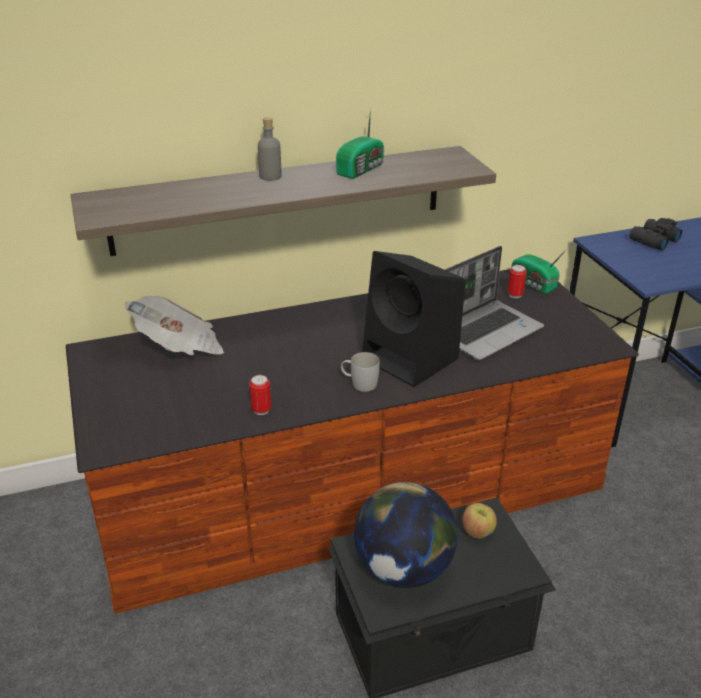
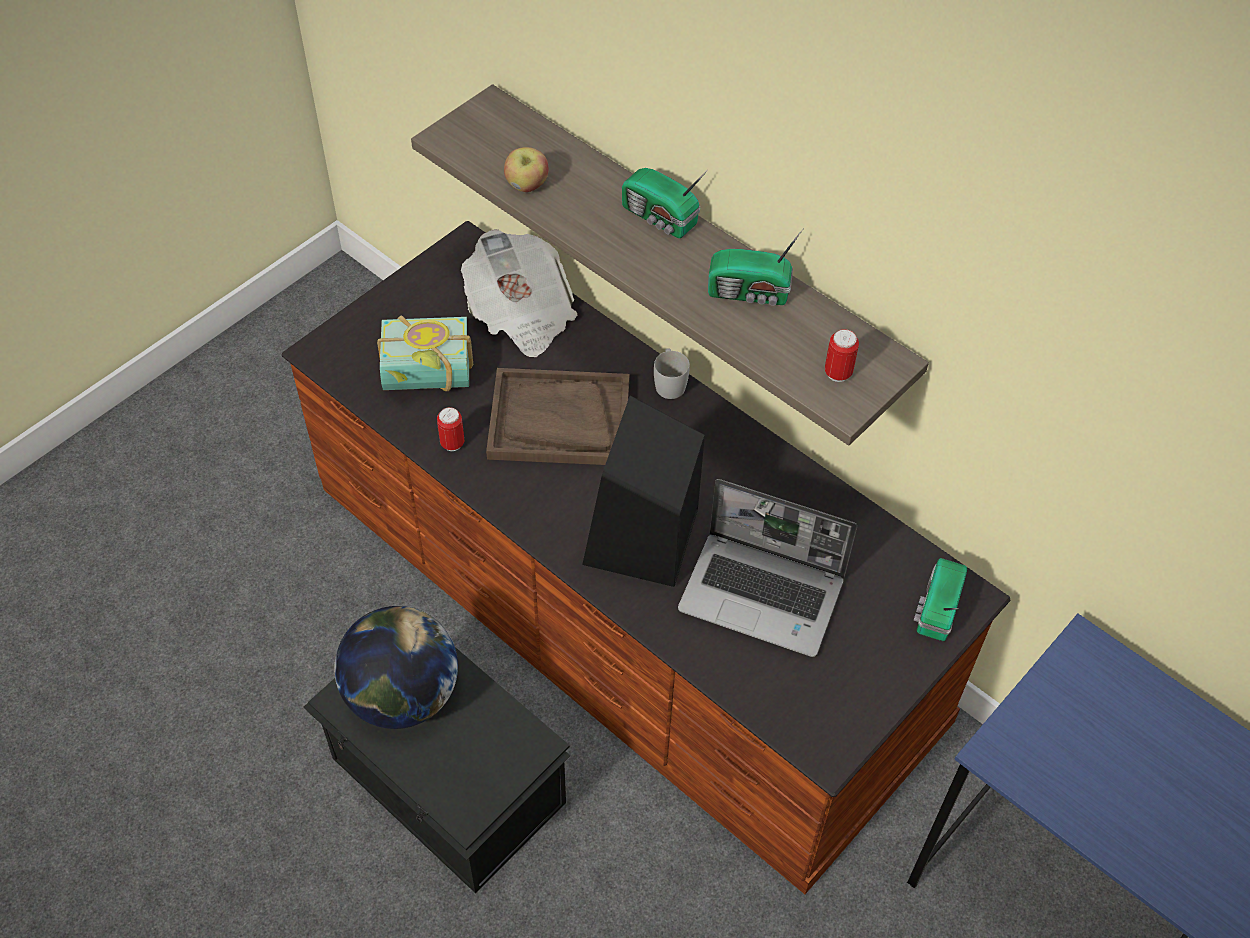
camera: 60 degrees right, 20 degrees up
grey bottle [258,117,281,181] -> radio [622,168,708,238]
white mug [341,352,380,392] -> white mug moved to [654,348,690,399]
apple [462,503,497,538] -> apple moved to [504,147,549,192]
can [507,265,527,298] -> can moved to [825,329,859,382]
black binoculars [630,218,682,251] -> none
none -> book [377,316,473,391]
none -> brown tray [486,368,629,465]

